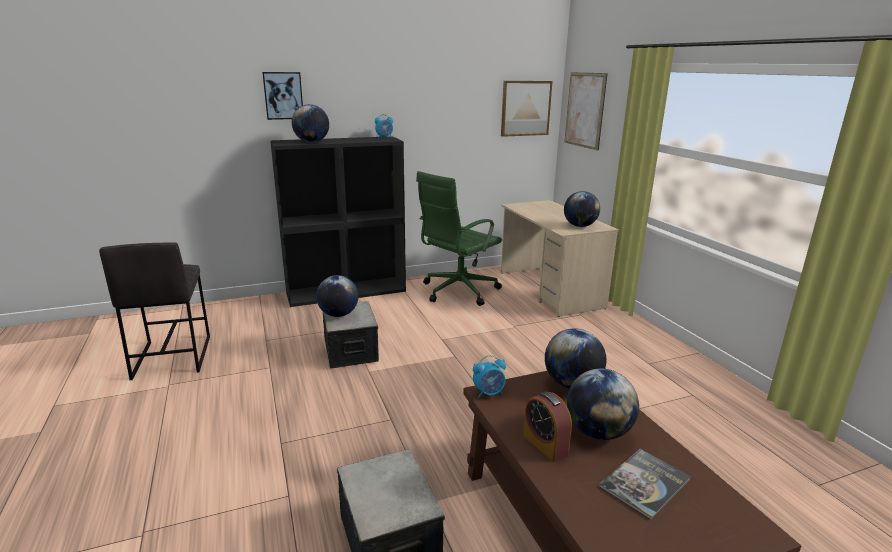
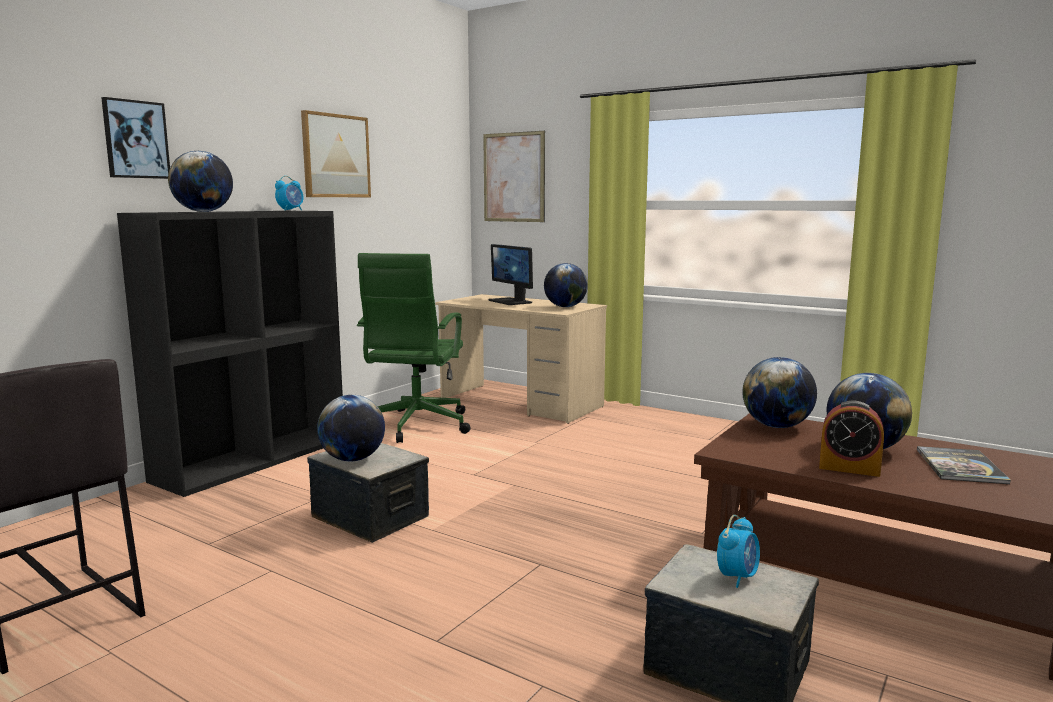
camera: 35 degrees left, 10 degrees down
alarm clock [473,355,506,398] -> alarm clock moved to [717,515,760,588]
picture [501,81,553,137] -> picture moved to [301,110,371,197]
none -> monitor [488,244,533,305]

